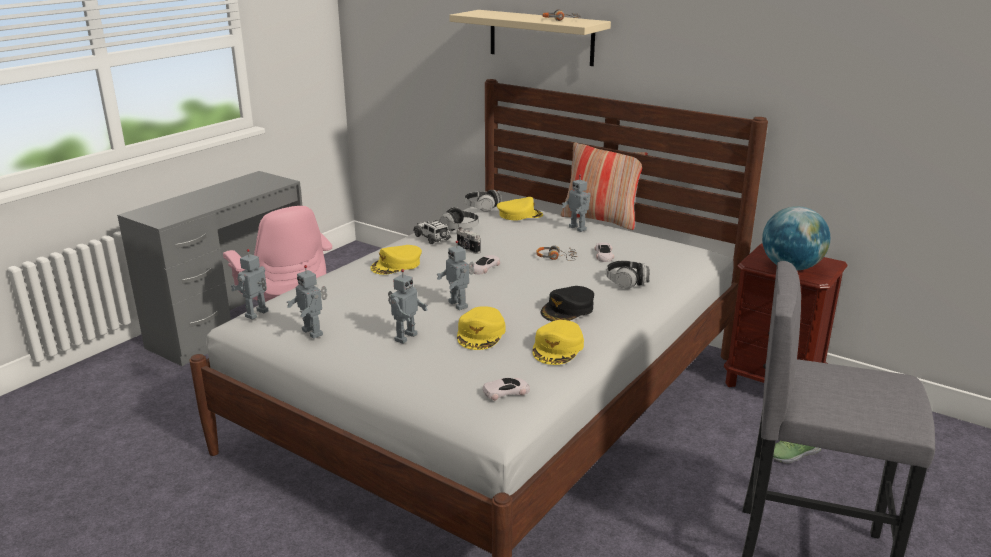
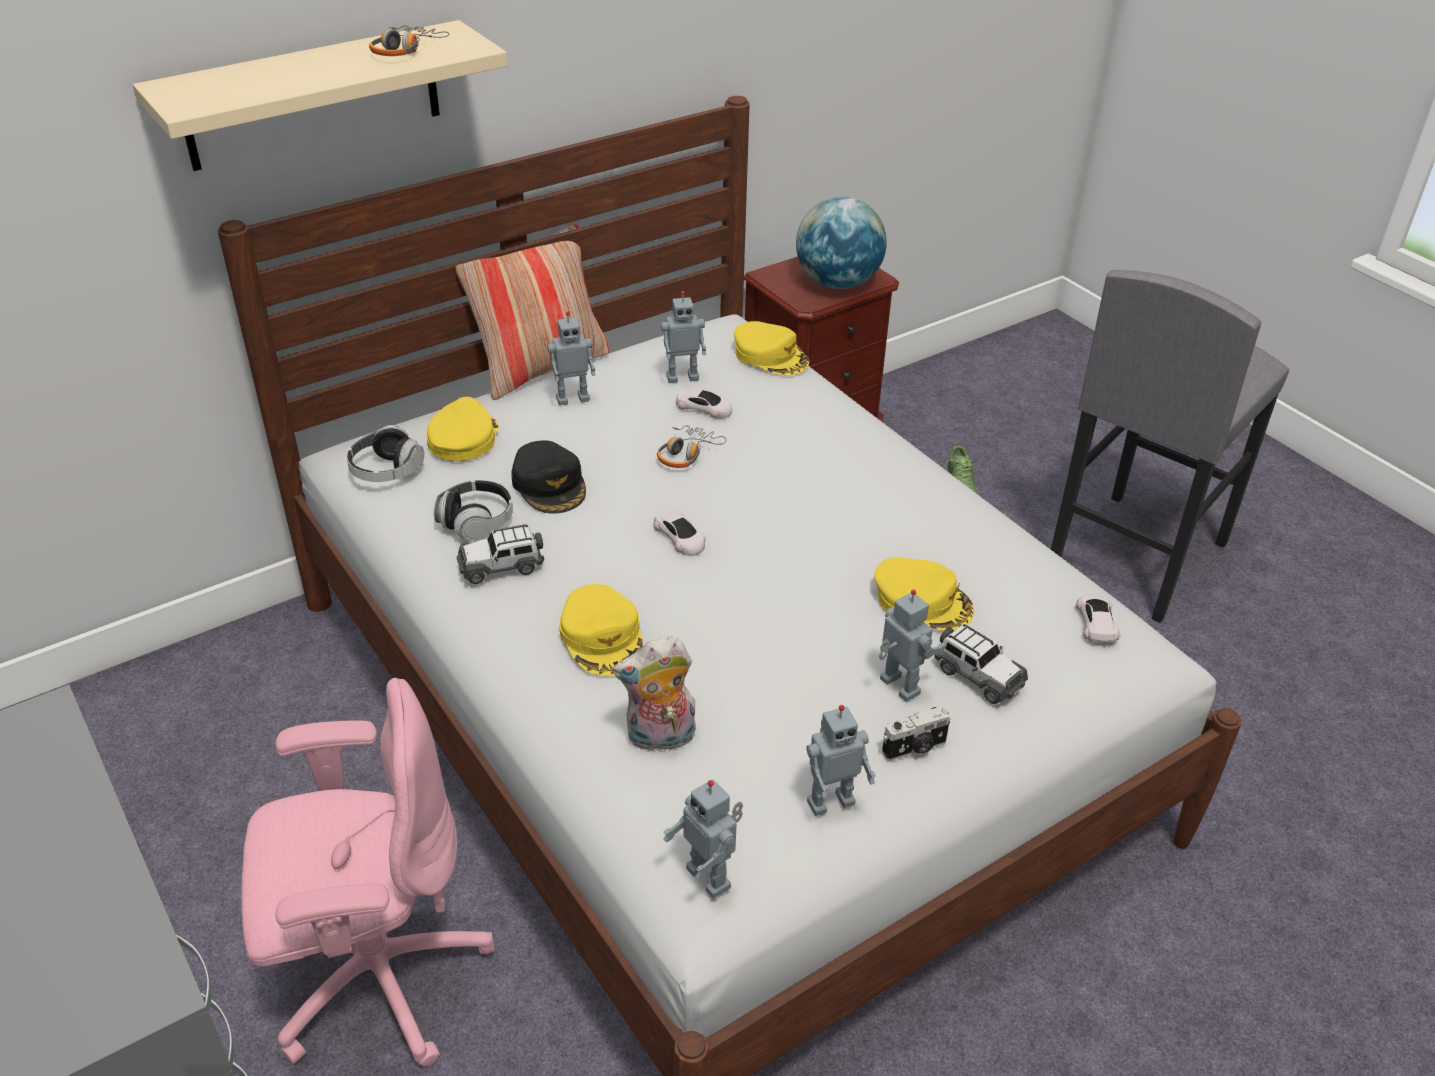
camera: 70 degrees left, 15 degrees up
toy robot [437,240,474,310] -> toy robot moved to [661,291,706,383]
camera [457,227,481,254] -> camera moved to [882,706,951,761]
yellow cap [532,320,584,365] -> yellow cap moved to [734,321,809,376]
black cap [541,286,594,321] -> black cap moved to [511,440,586,514]
headphones [606,261,650,289] -> none
none -> plush toy [613,636,696,751]
none -> toy car [934,623,1028,704]

